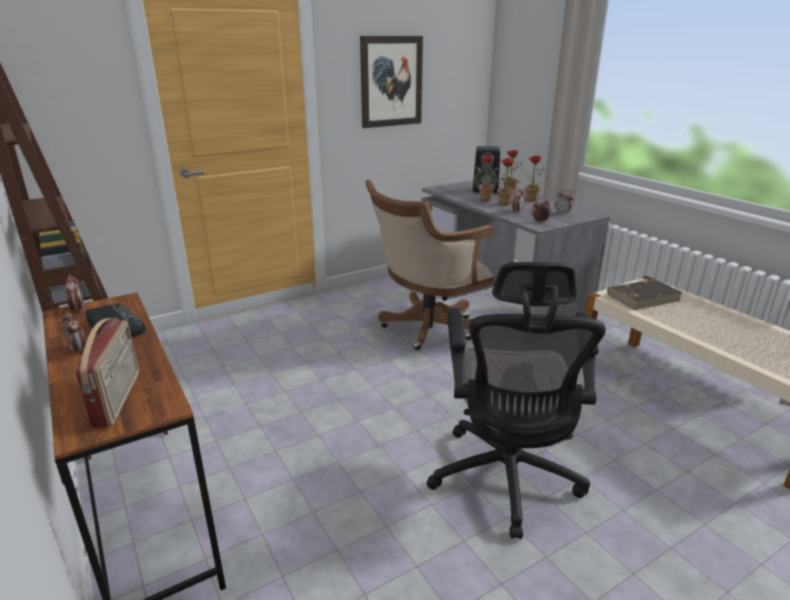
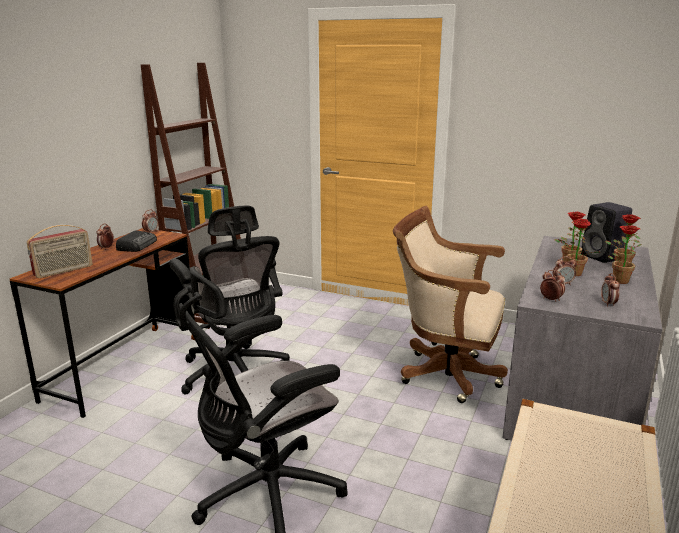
camera: 55 degrees right, 5 degrees down
picture [360,36,423,128] -> none
brown book [607,279,683,310] -> none
none -> office chair [170,206,290,394]

